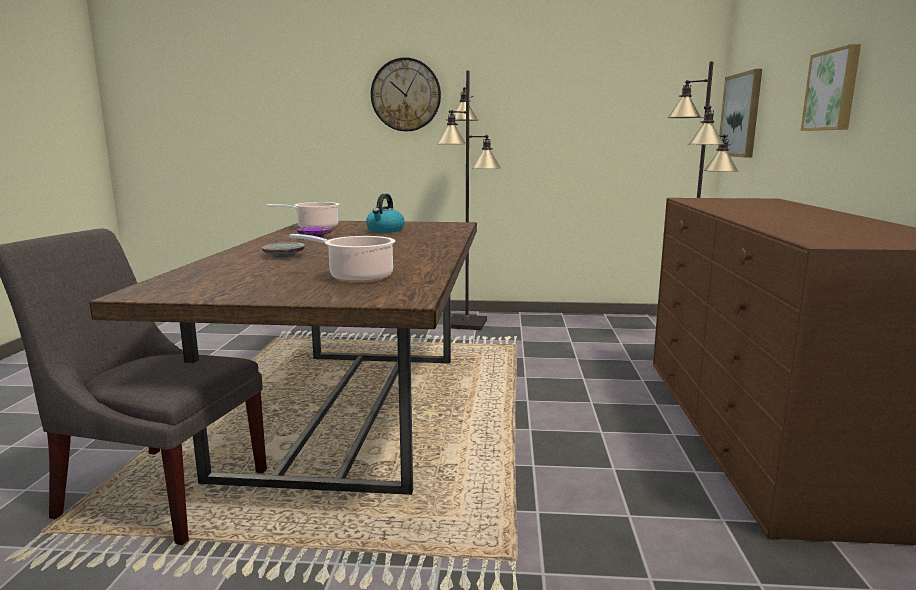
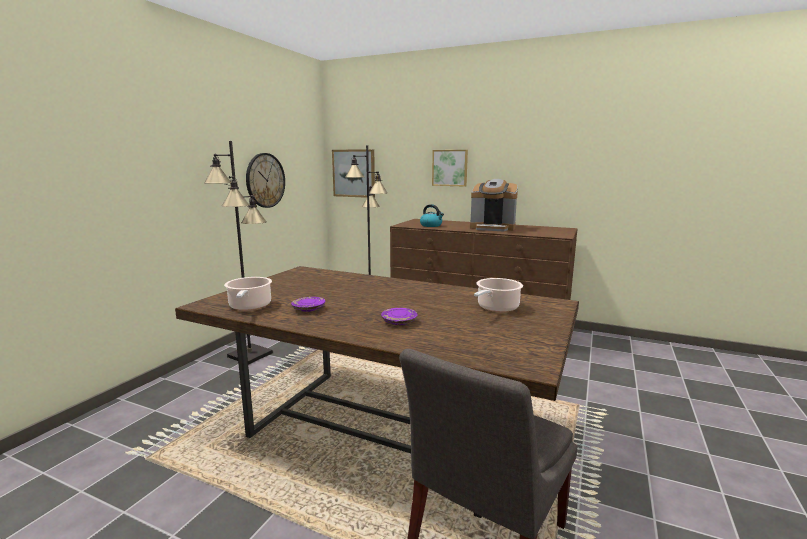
camera: 70 degrees left, 0 degrees up
grey plate [262,242,305,258] -> purple plate [381,308,418,325]
kettle [366,194,405,233] -> kettle moved to [420,204,444,227]
wall clock [371,57,441,131] -> wall clock moved to [246,153,285,208]
none -> coffee machine [470,179,518,231]

